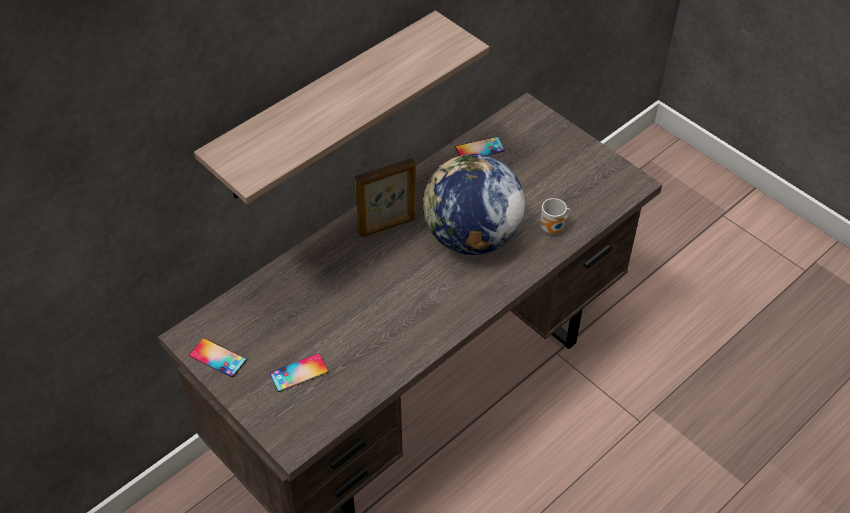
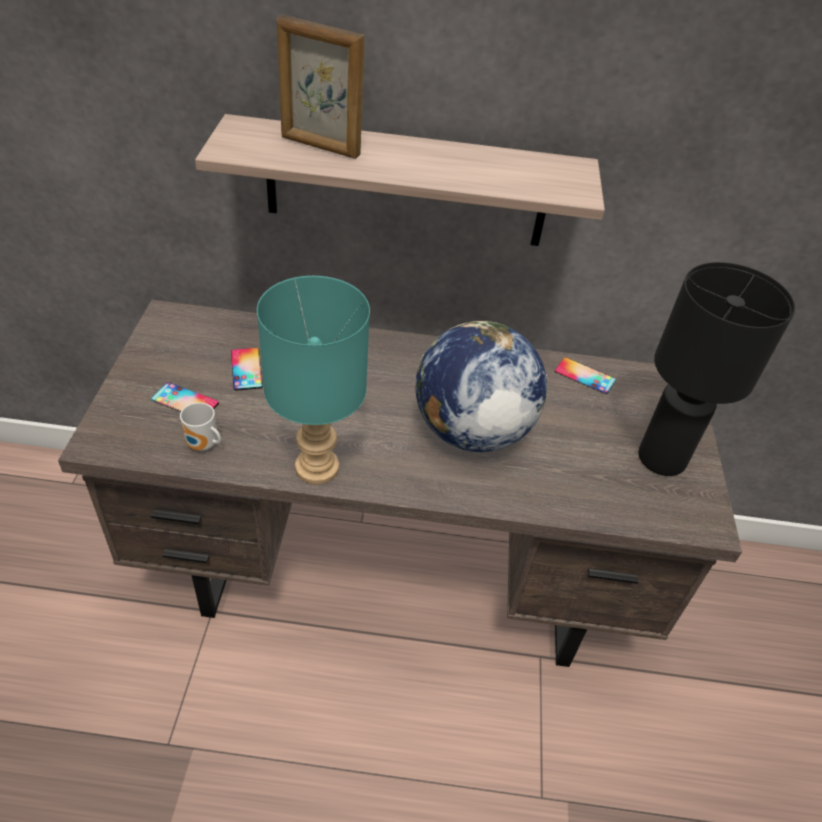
camera: 45 degrees right, 5 degrees down
phone [190,338,247,377] -> phone moved to [231,348,263,391]
picture frame [355,158,416,237] -> picture frame moved to [277,15,365,159]
mug [540,198,571,234] -> mug moved to [180,402,221,451]
none -> turquoise table lamp [257,276,370,484]
none -> black table lamp [638,262,795,476]

